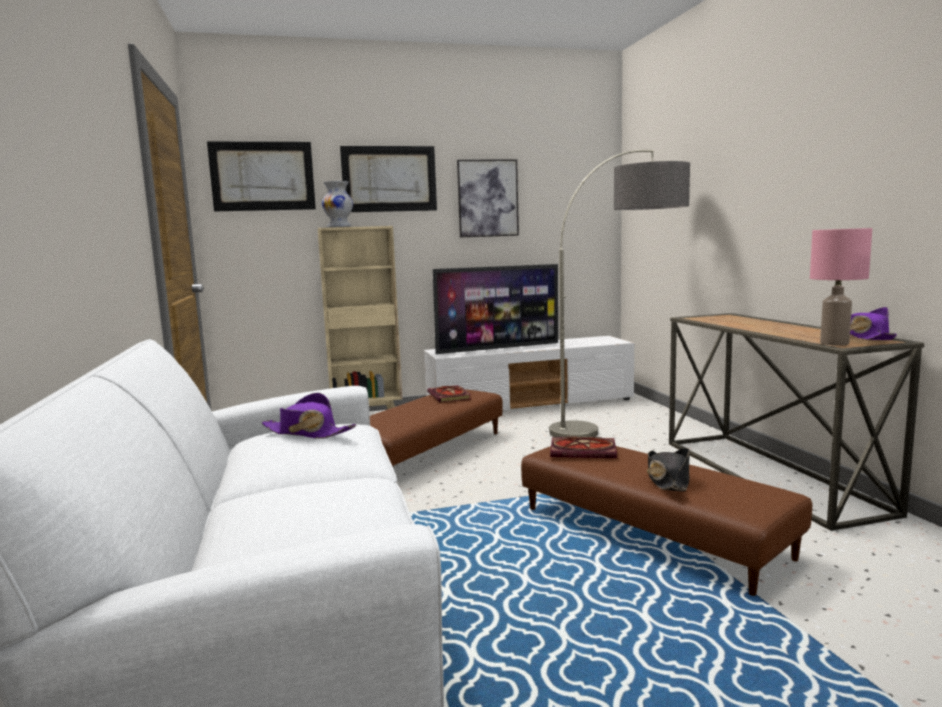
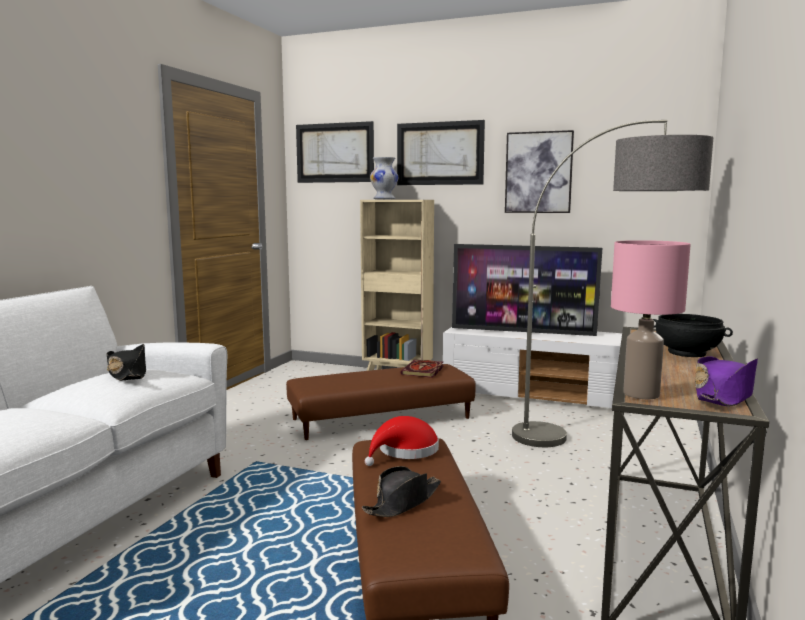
camera: 35 degrees right, 0 degrees up
purple hat [262,393,356,439] -> black hat [106,344,146,381]
book [550,437,617,458] -> red hat [365,416,439,466]
none -> black bowl [653,314,733,357]

